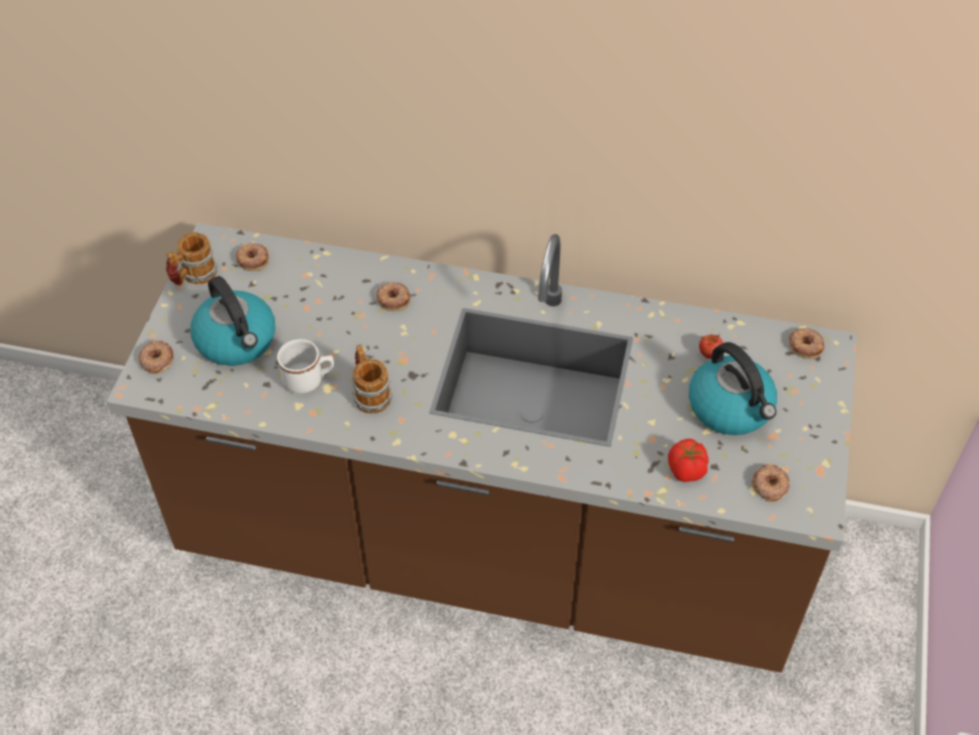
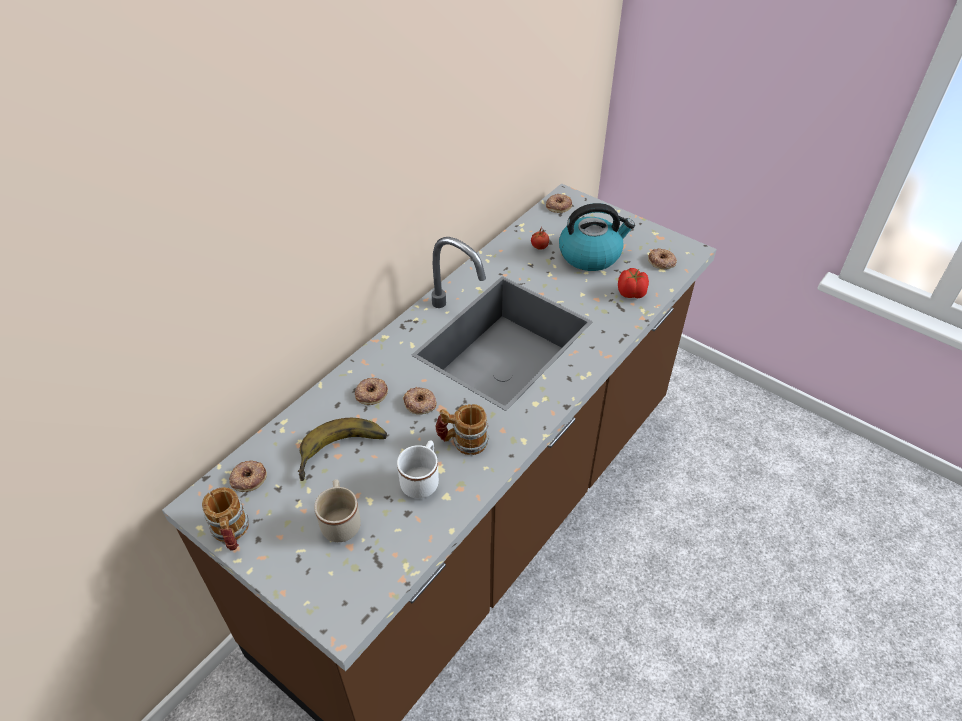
camera: 65 degrees left, 5 degrees down
donut [138,340,174,374] -> donut moved to [403,387,437,415]
kettle [190,276,275,366] -> beige mug [314,479,361,542]
none -> banana [298,418,387,481]

